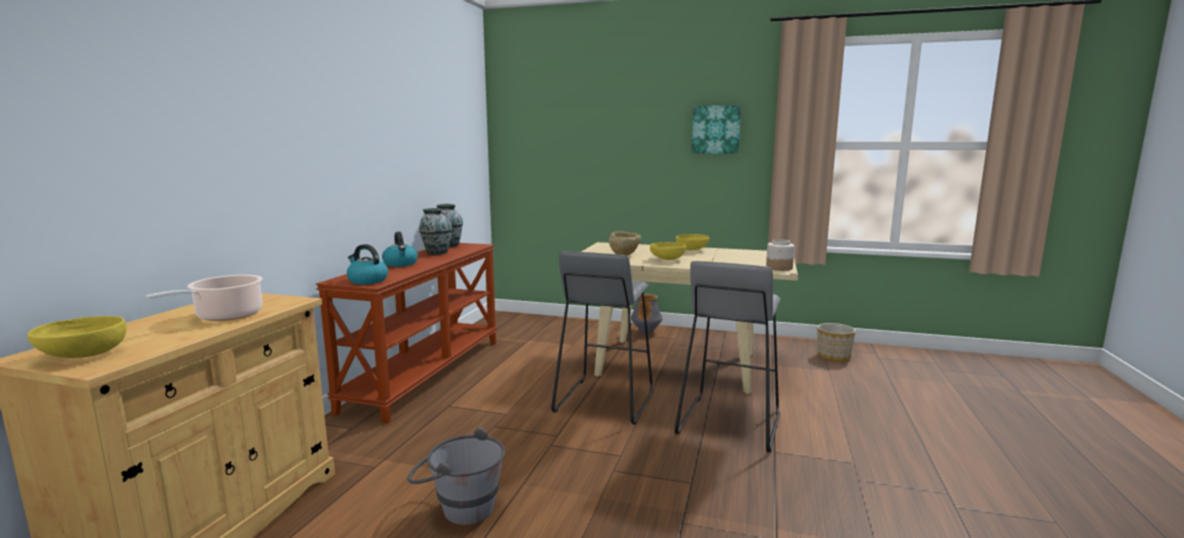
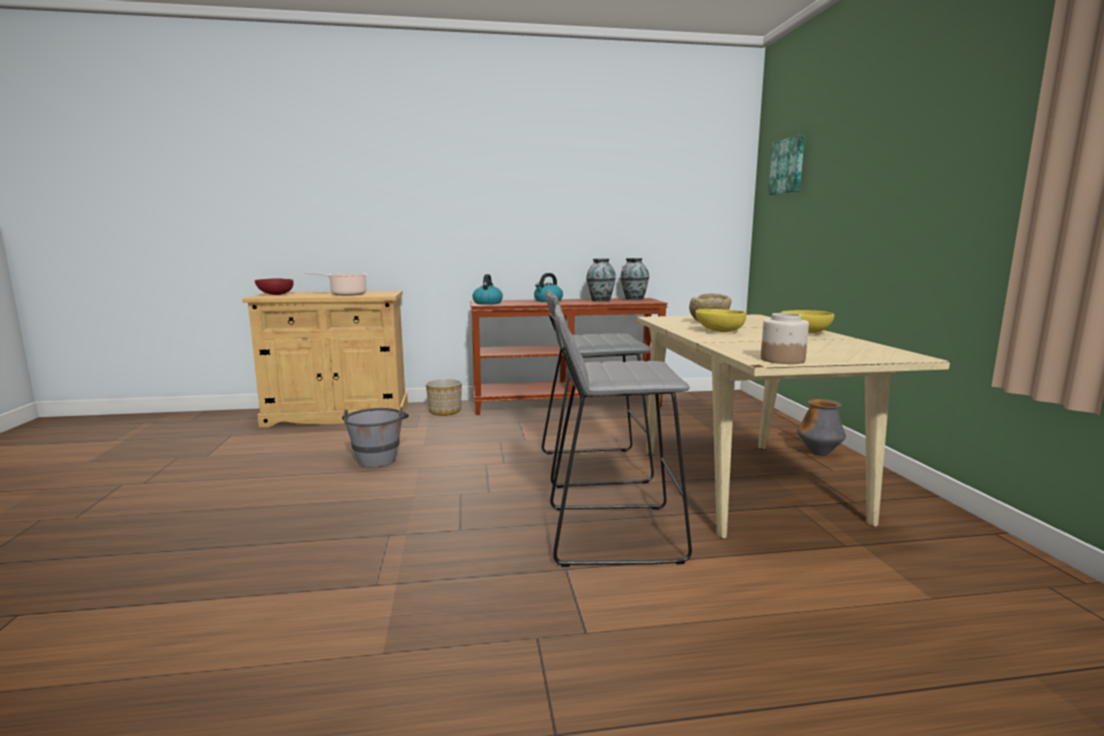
camera: 65 degrees right, 0 degrees up
yellow bowl [27,316,127,358] -> red bowl [255,279,294,295]
picture [692,105,741,154] -> picture moved to [768,135,805,195]
planter [817,323,856,362] -> planter moved to [426,379,462,416]

